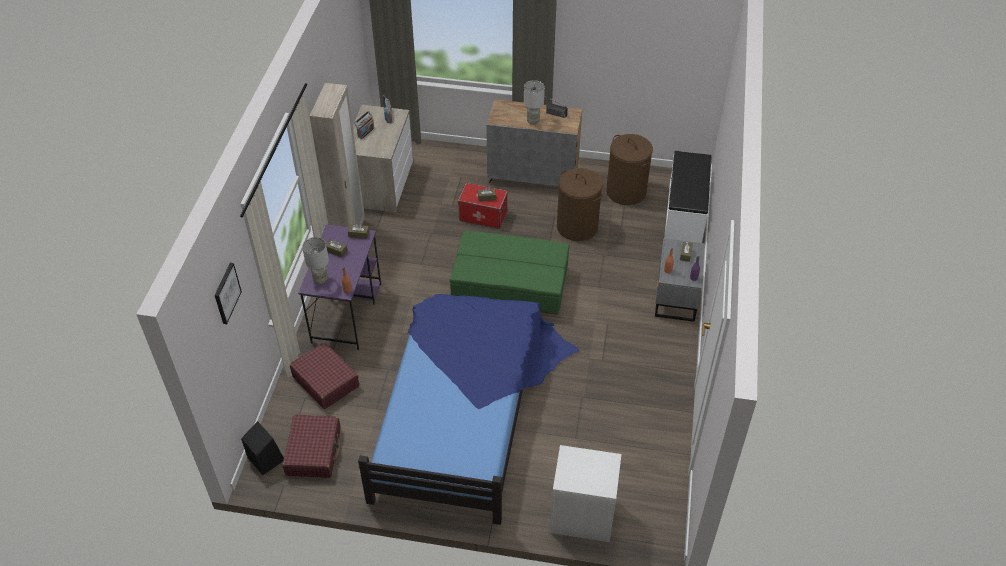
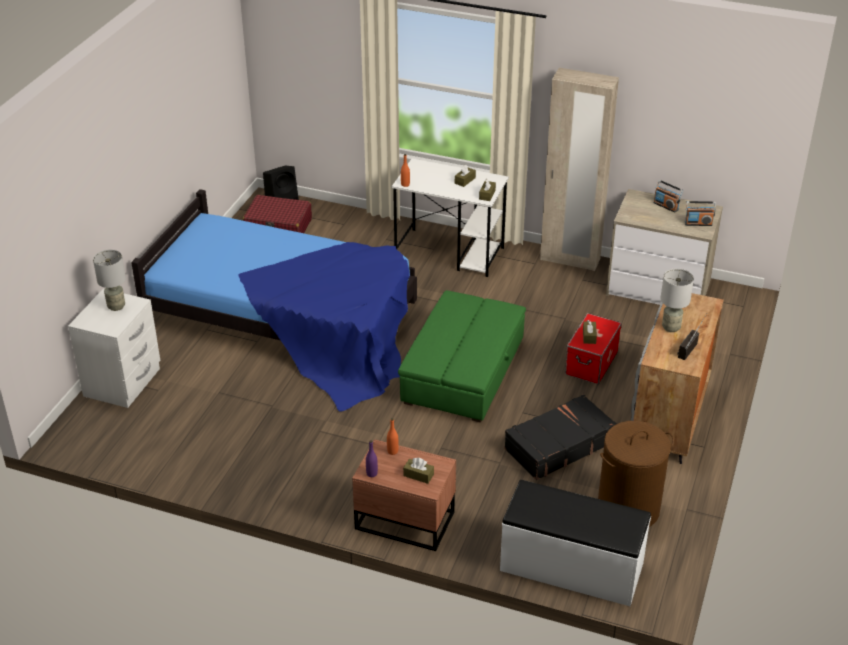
camera: 100 degrees right, 10 degrees down
picture [214,263,242,324] -> none
red suitcase [290,342,359,409] -> none
purple desk [298,224,381,350] -> white desk [391,159,509,277]
grey table lamp [302,237,329,284] -> grey table lamp moved to [93,250,126,311]
brown laundry basket [557,168,603,241] -> black suitcase [504,394,617,480]
grey nightstand [655,238,705,322] -> brown nightstand [352,439,456,551]

